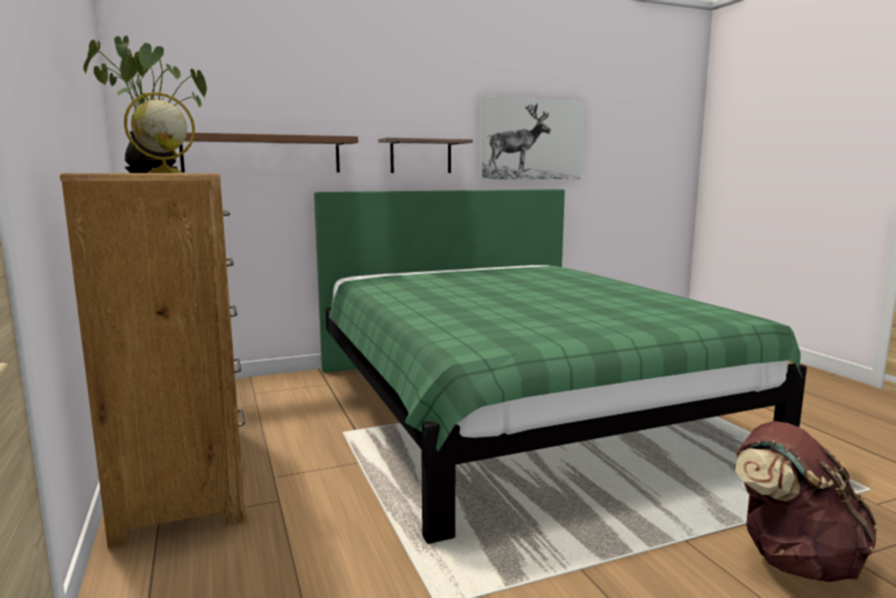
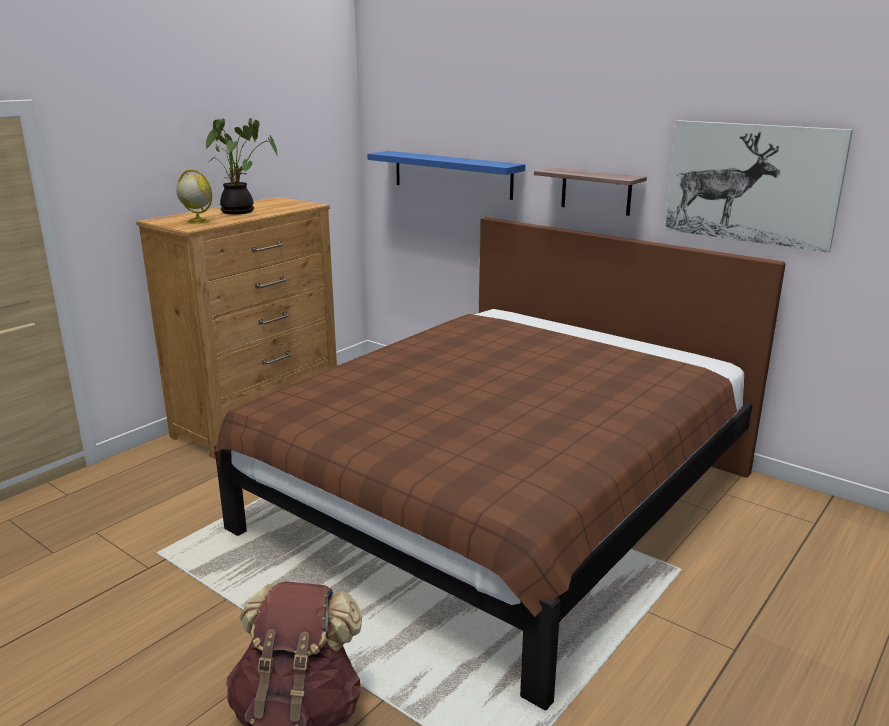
camera: 60 degrees right, 10 degrees up
brown shelf [179,132,358,173] -> blue shelf [367,151,525,200]
green bed [314,189,807,544] -> brown bed [214,217,786,710]

